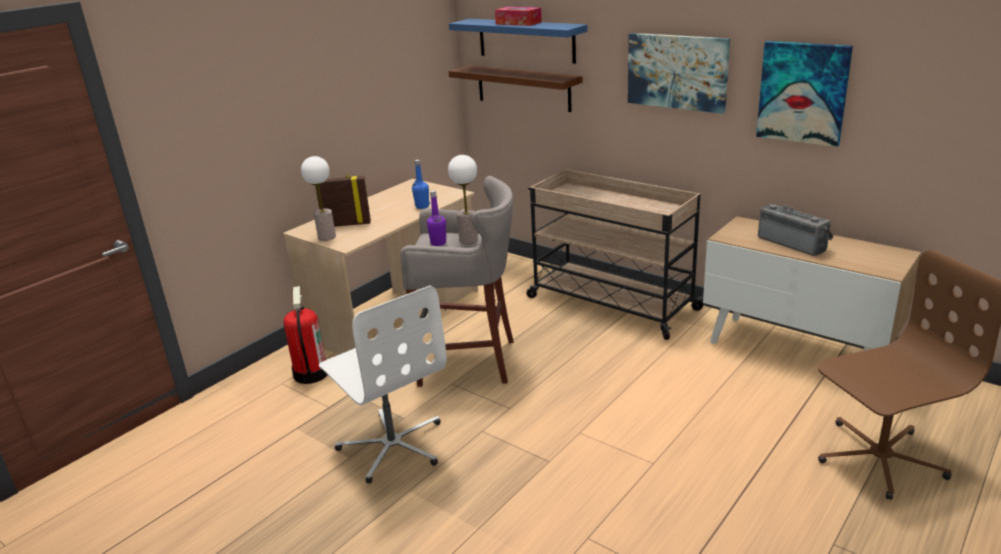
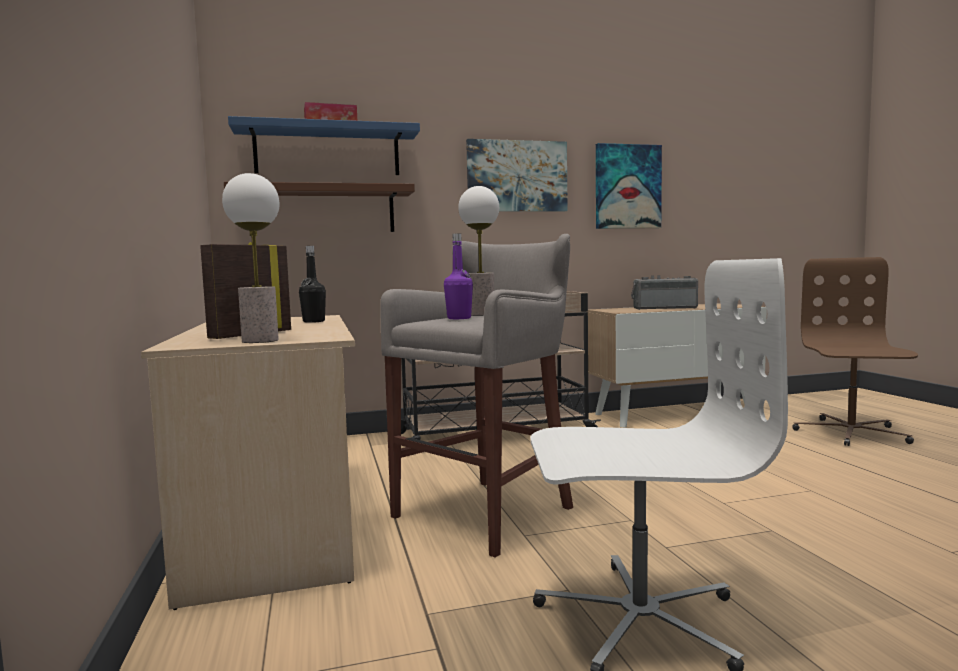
camera: 55 degrees left, 20 degrees down
fire extinguisher [284,286,327,384] -> none
blue bottle [412,160,430,209] -> black bottle [299,246,326,323]

